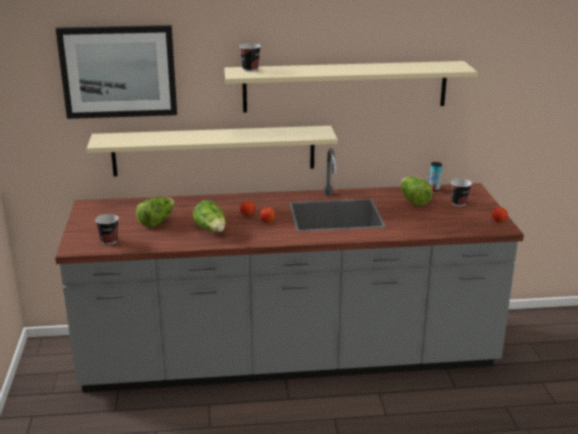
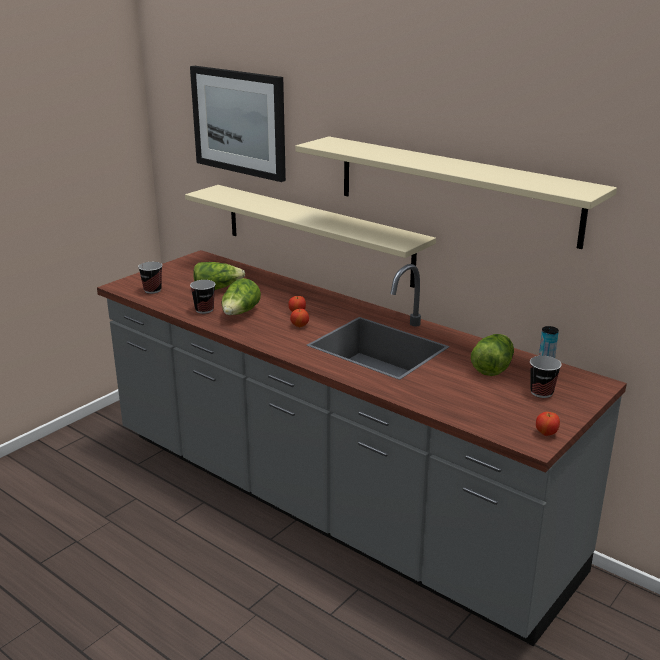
camera: 45 degrees right, 0 degrees up
cup [239,43,261,72] -> cup moved to [190,280,215,314]

